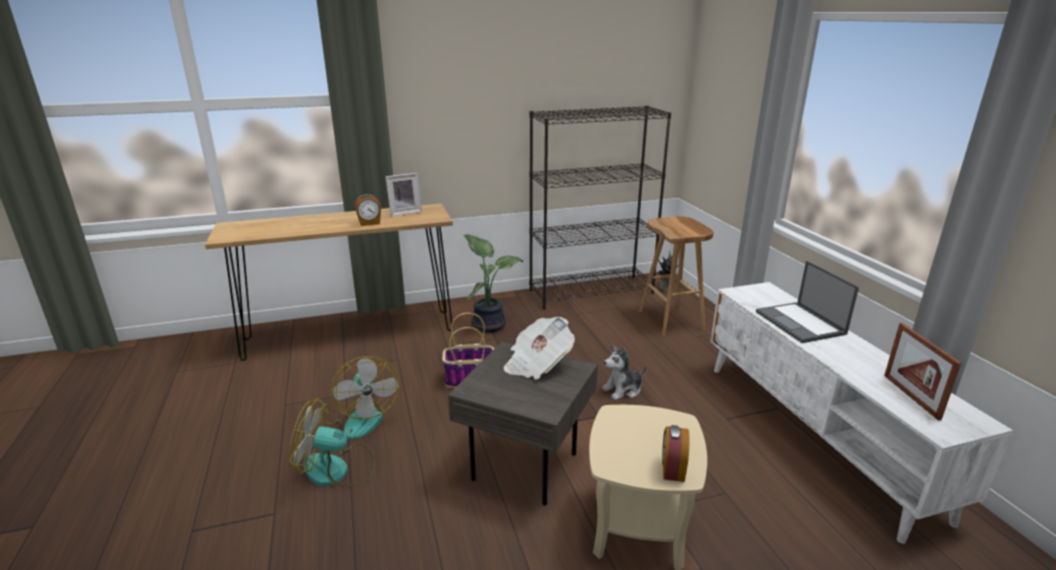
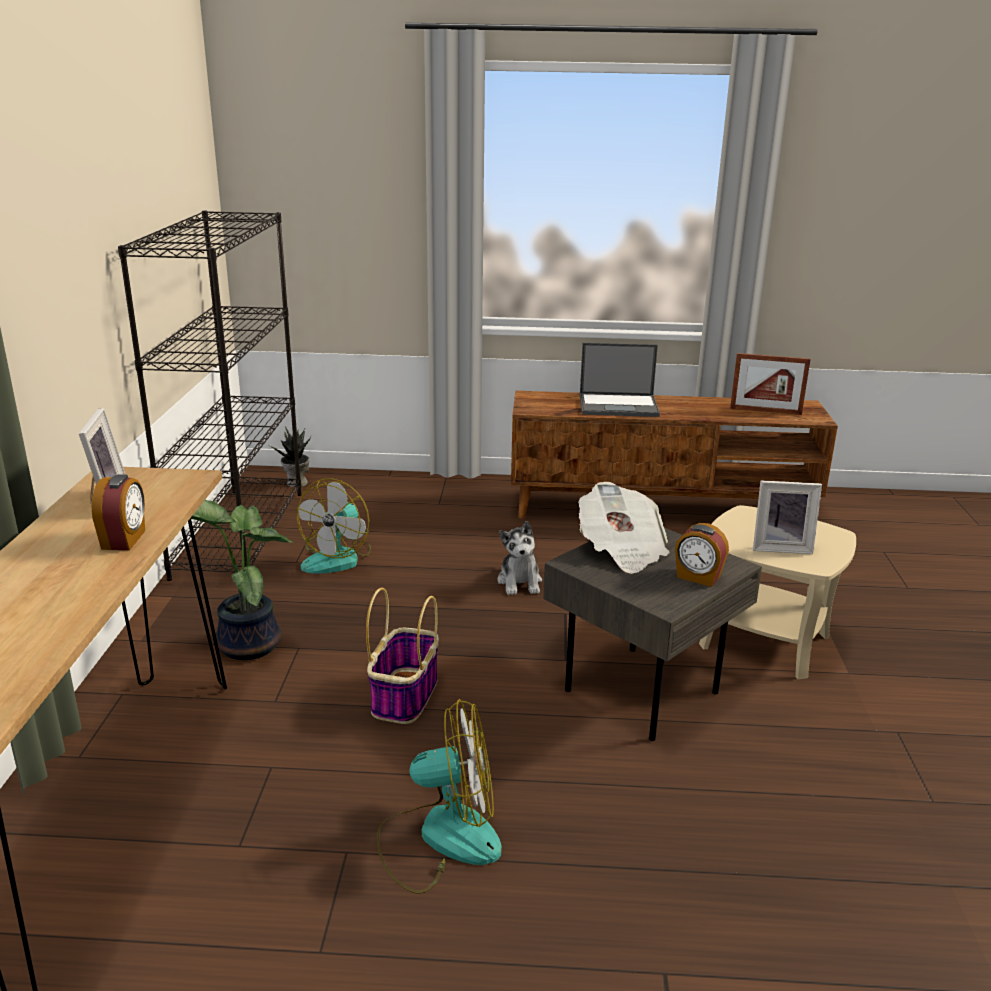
camera: 70 degrees left, 0 degrees up
fan [288,398,376,487] -> fan moved to [297,478,371,574]
brown stool [639,216,714,336] -> none
alarm clock [662,425,690,482] -> alarm clock moved to [675,523,729,587]
white tv stand [711,282,1013,544] -> brown tv stand [511,391,838,519]
none -> picture frame [753,480,822,554]

